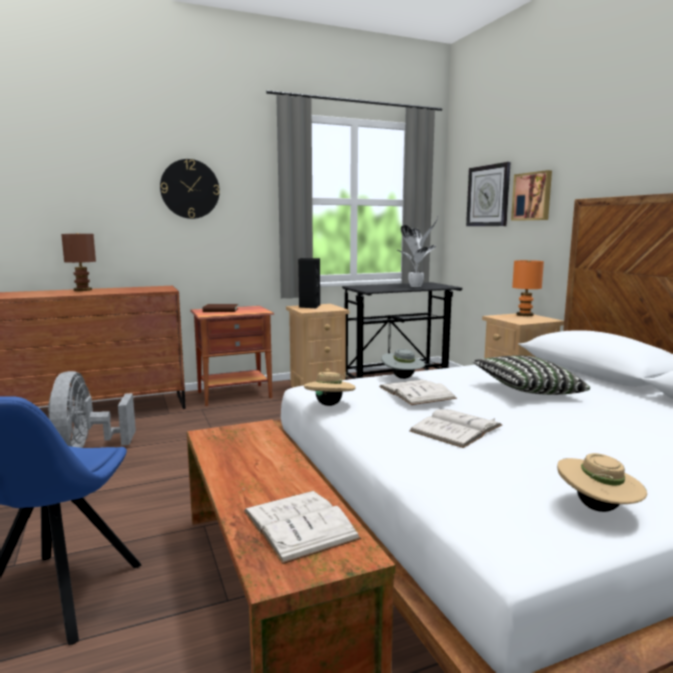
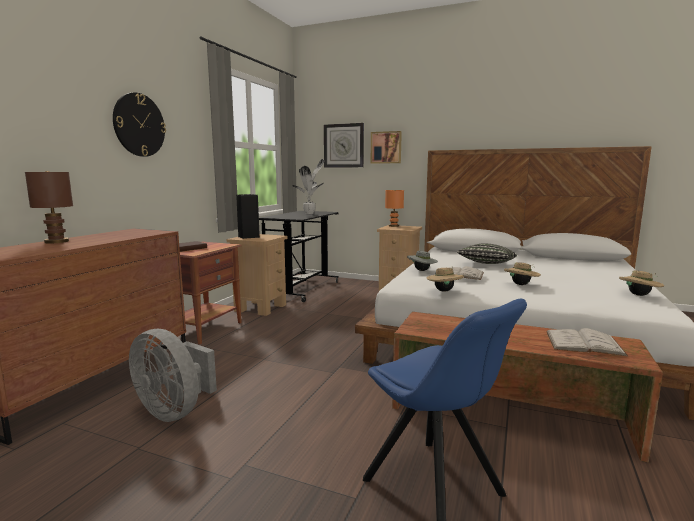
camera: 45 degrees left, 0 degrees up
white book [409,409,502,448] -> beige hat [504,262,541,285]

